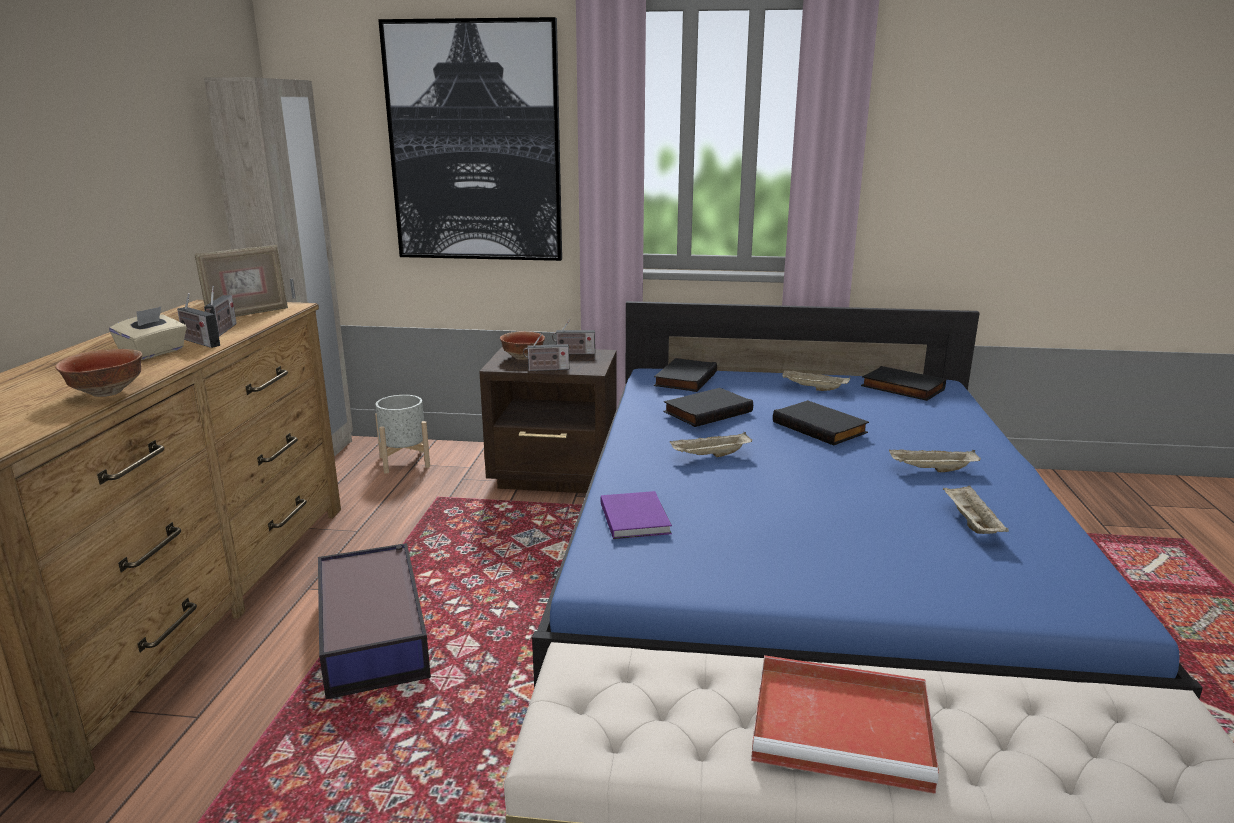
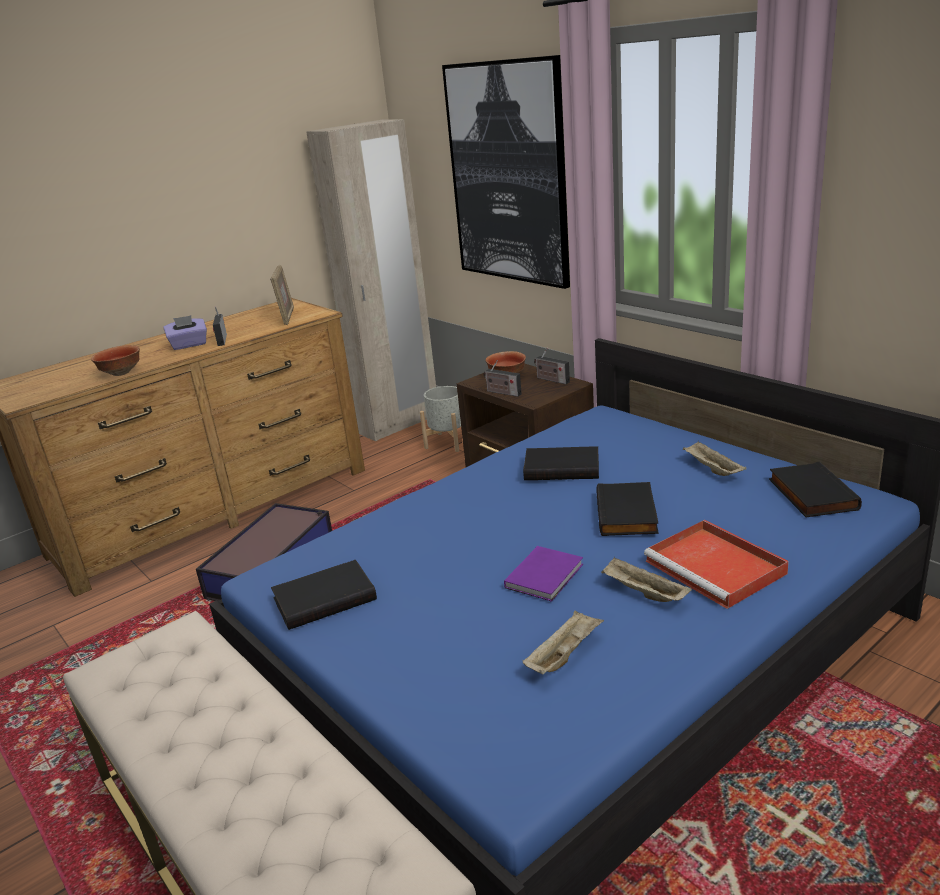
camera: 45 degrees right, 5 degrees up
beige tissue box [109,307,187,360] -> purple tissue box [163,315,207,350]
picture frame [195,244,288,317] -> picture frame turned 90 degrees counterclockwise [270,264,294,325]
radio [204,286,237,336] -> none
purple book [601,491,672,539] -> purple book moved to [504,546,583,602]
black book [654,358,717,392] -> black book moved to [271,560,377,630]
beige tray [670,432,752,457] -> none
red tray [751,655,939,794] -> red tray moved to [644,520,789,609]

